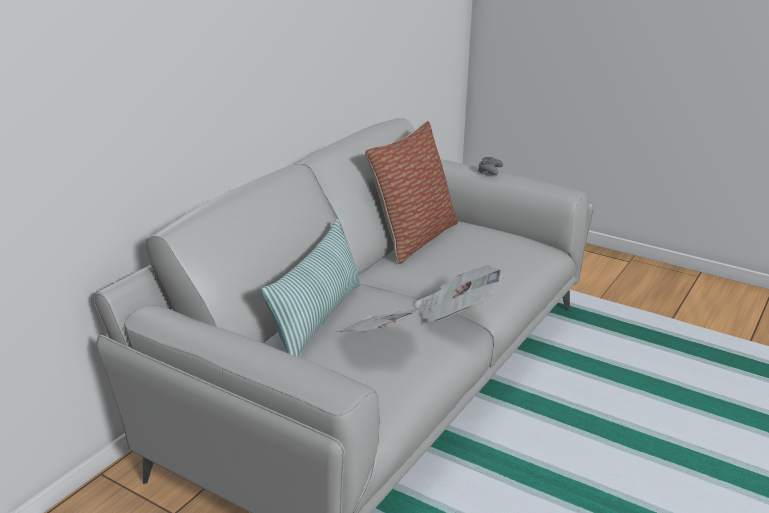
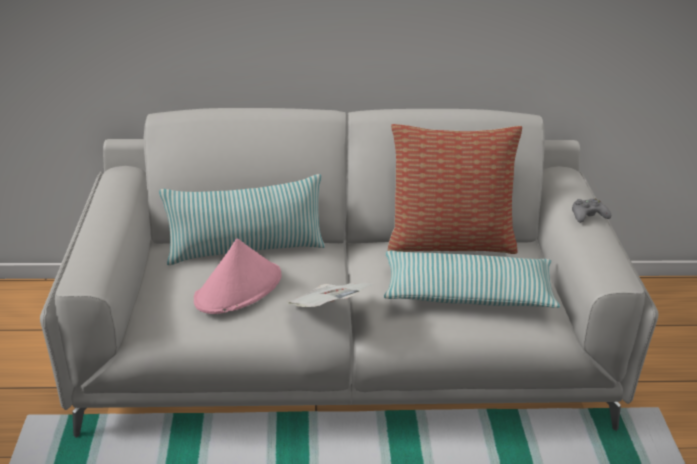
camera: 55 degrees right, 5 degrees up
newspaper [336,307,425,332] -> pink hat [194,239,282,314]
none -> pillow [384,250,560,308]

